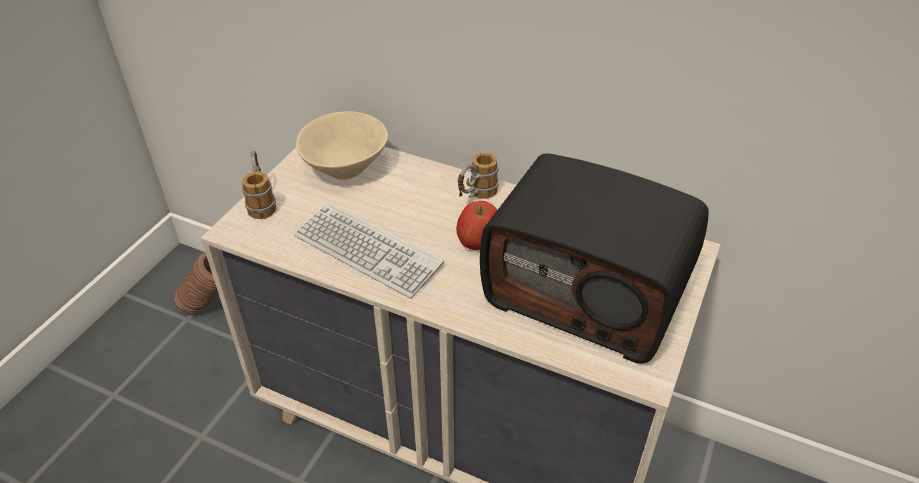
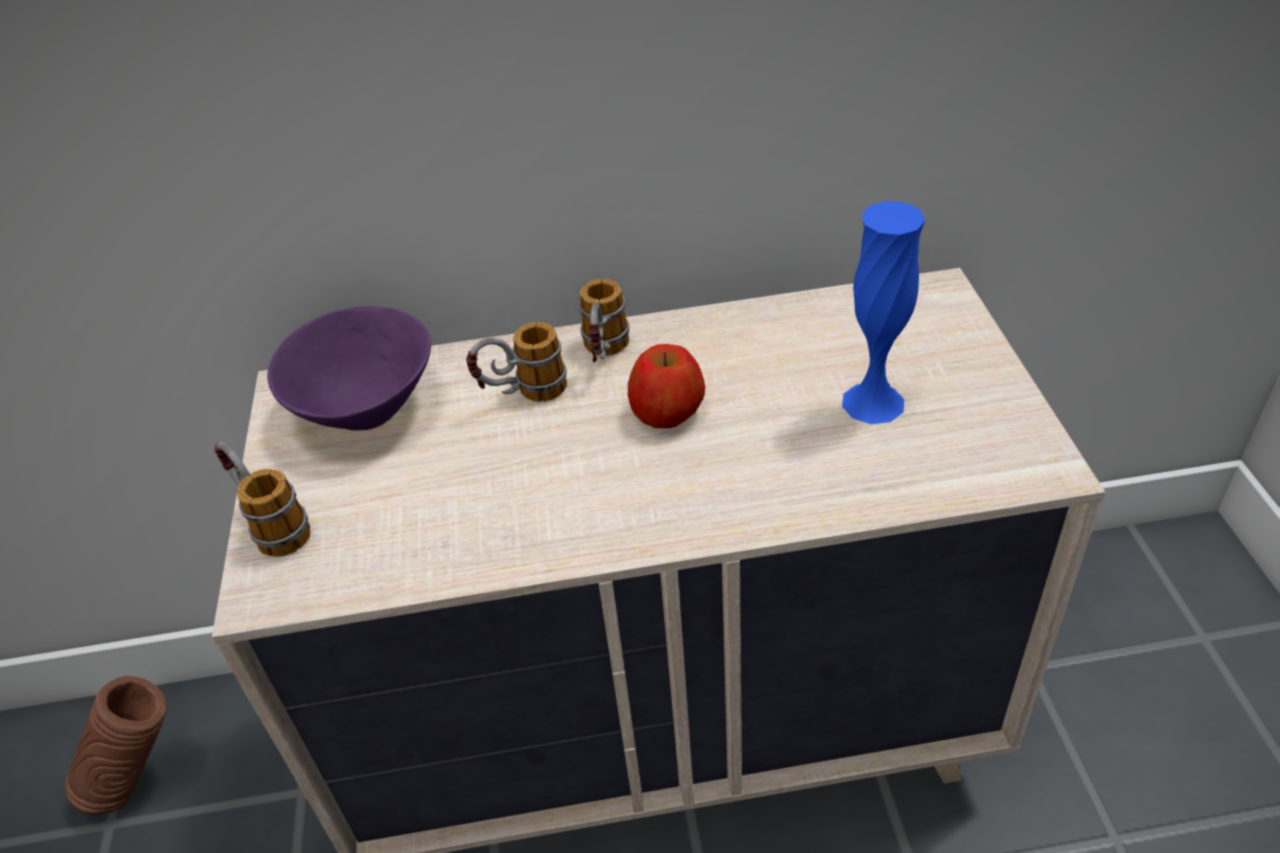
camera: 30 degrees left, 0 degrees up
keyboard [294,202,444,298] -> none
beige bowl [296,111,388,179] -> purple bowl [267,306,431,431]
radio [480,153,709,364] -> blue vase [842,201,925,424]
none -> mug [466,322,567,402]

